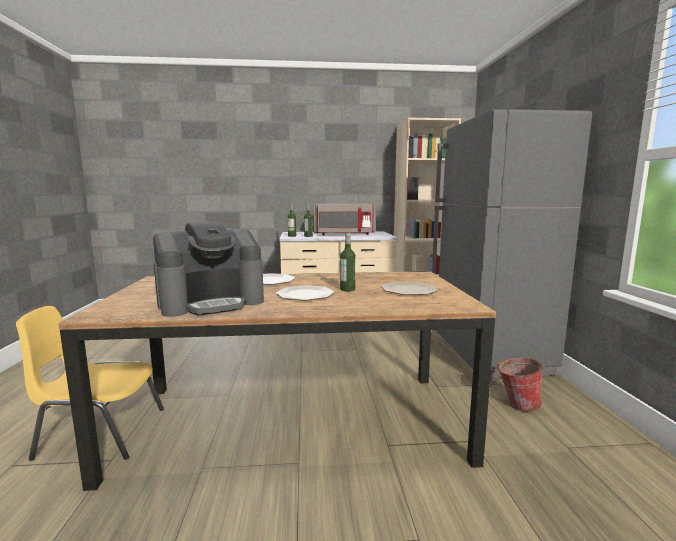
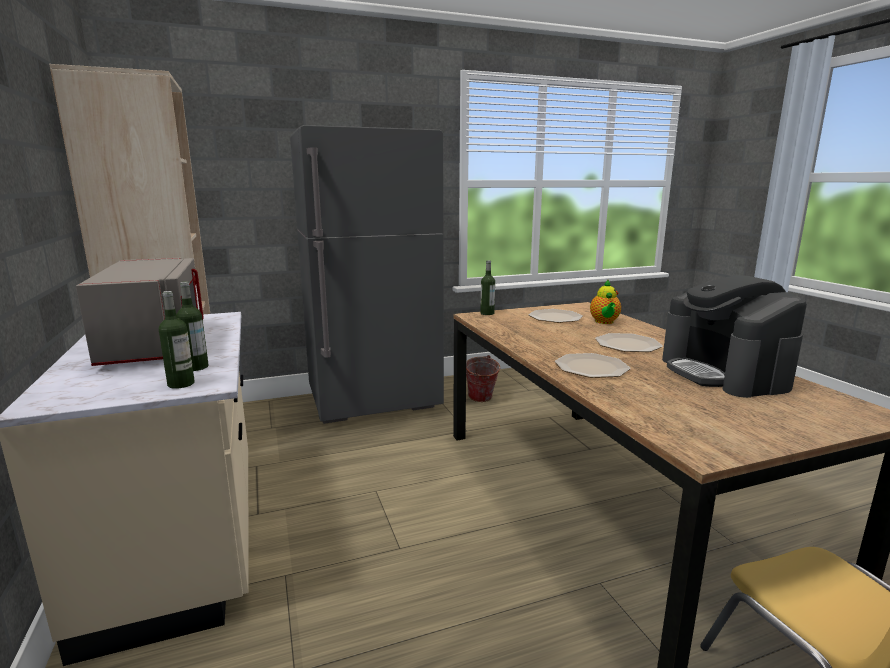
camera: 105 degrees left, 5 degrees up
coffee machine [153,221,264,317] -> coffee machine turned 150 degrees counterclockwise [662,275,807,398]
bottle [340,233,355,291] -> bottle moved to [480,260,495,315]
none -> teapot [590,280,621,324]

